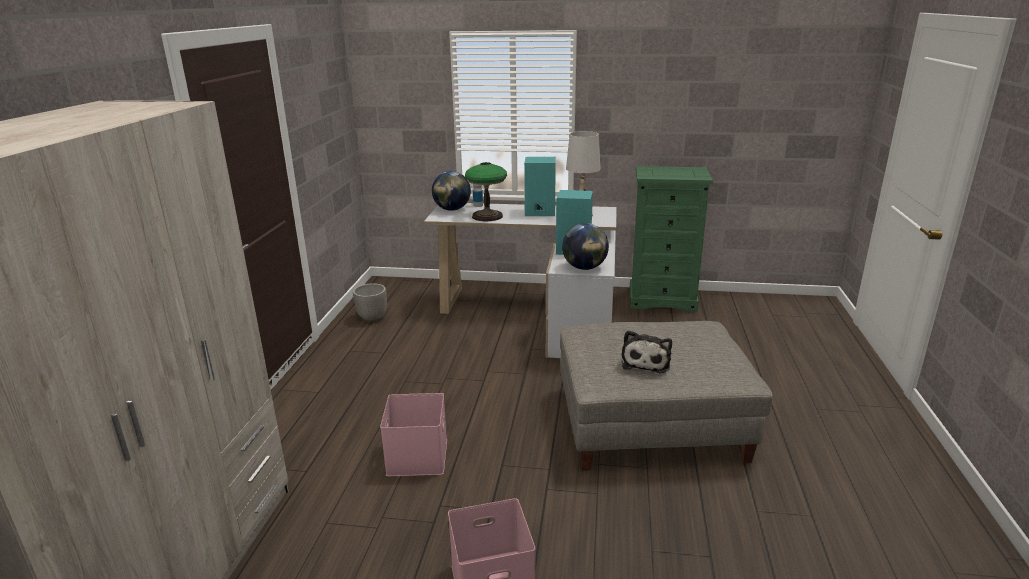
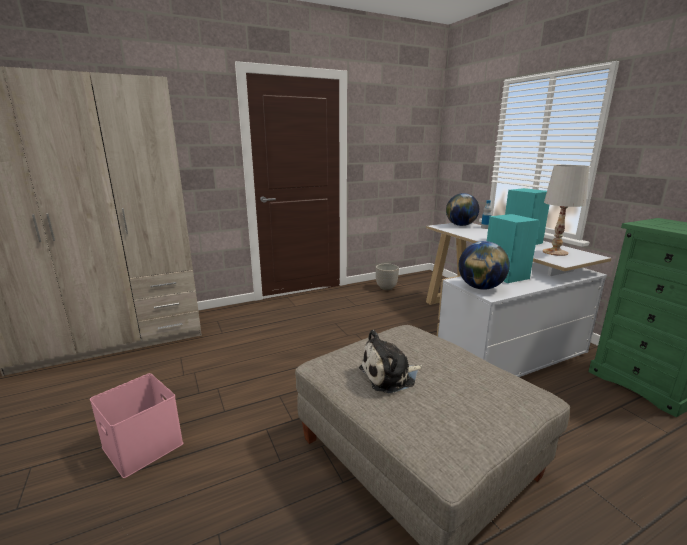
camera: 55 degrees right, 5 degrees down
pink storage box [380,393,447,476] -> none
table lamp [465,162,507,221] -> none

